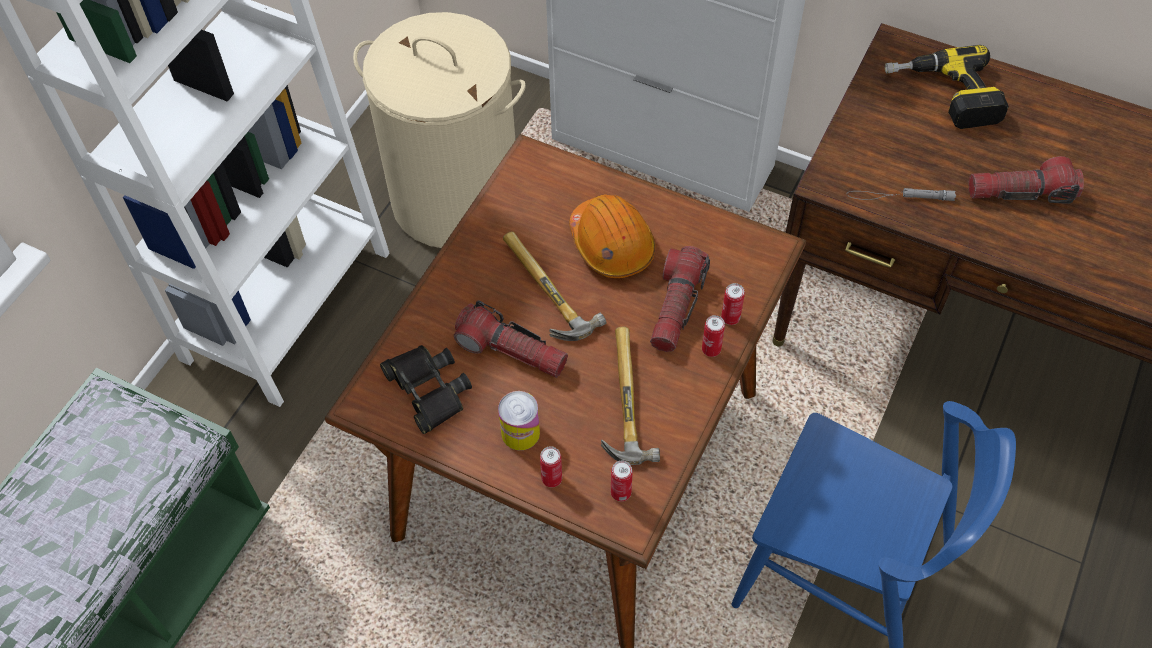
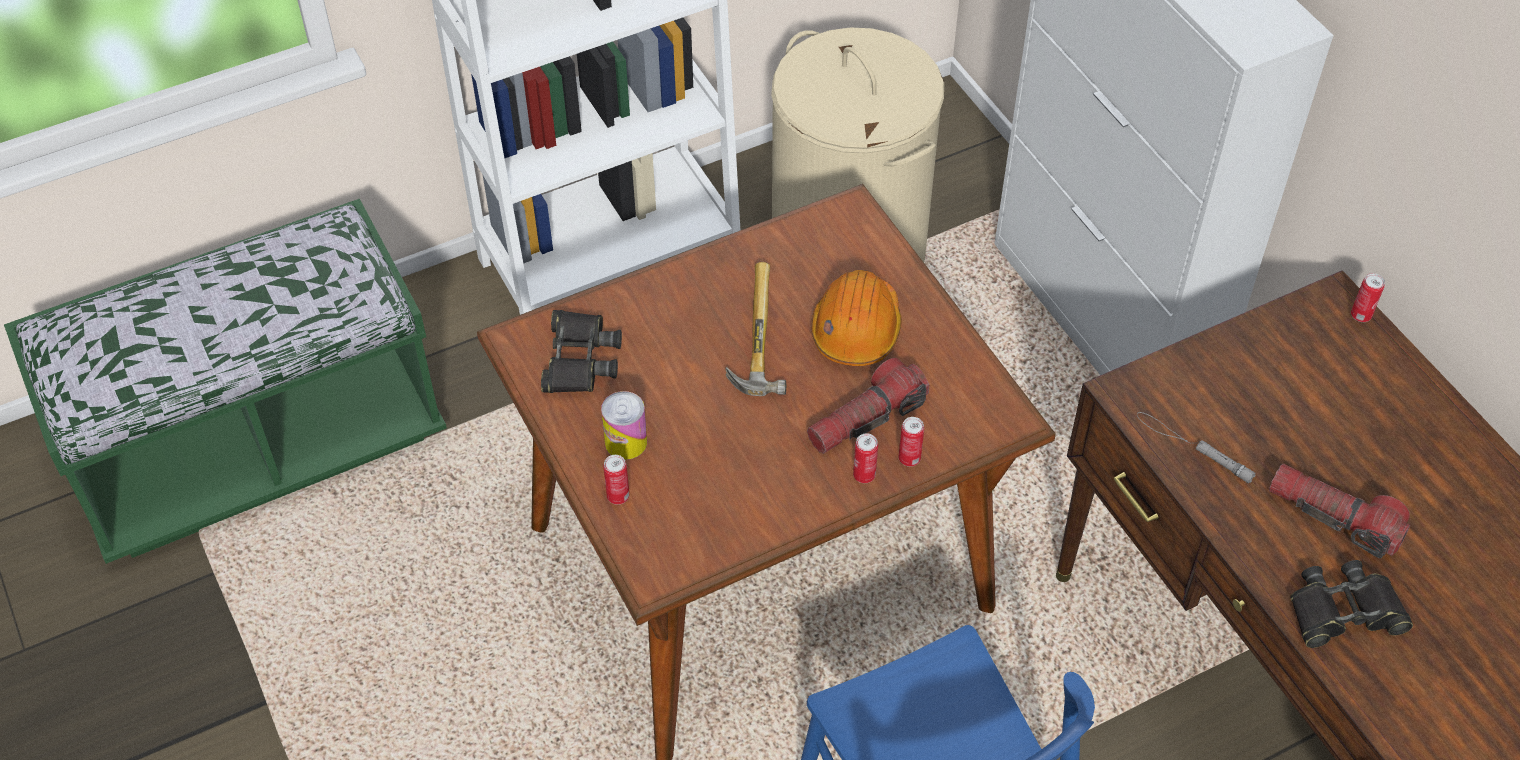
camera: 35 degrees right, 5 degrees down
flashlight [454,300,568,378] -> none
hammer [601,327,660,465] -> none
can [611,461,633,502] -> can moved to [1351,273,1385,322]
power drill [885,45,1009,129] -> none
none -> black binoculars [1290,560,1413,648]

